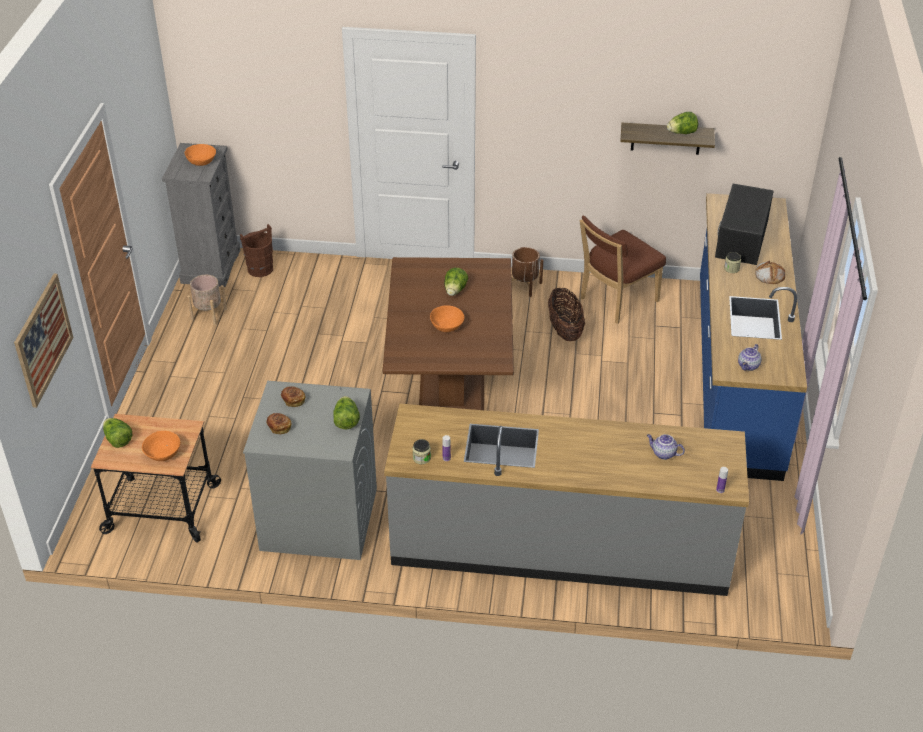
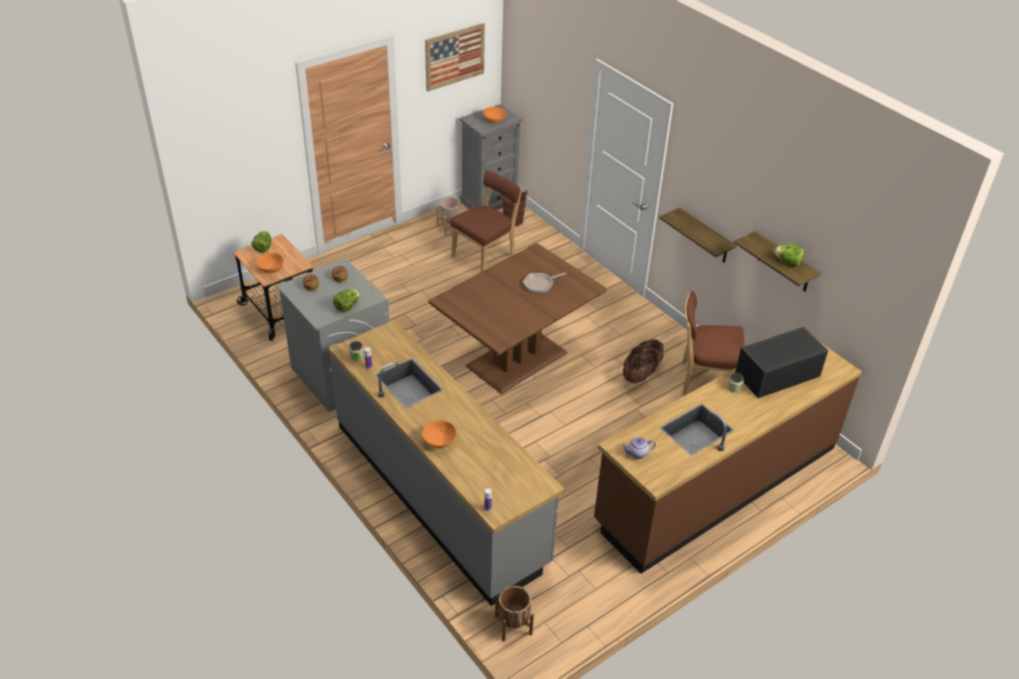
camera: 45 degrees right, 0 degrees up
picture [14,274,74,408] -> picture moved to [425,23,485,91]
orange bowl [430,305,464,332] -> orange bowl moved to [422,420,456,448]
lettuce [444,268,468,296] -> frying pan [523,272,566,293]
brown planter [511,247,543,297] -> brown planter moved to [495,586,534,642]
teapot [647,434,685,460] -> none
blue counter [700,193,807,481] -> brown counter [594,342,862,574]
bread [755,261,785,284] -> none
none -> brown chair [450,170,522,272]
none -> shelf [659,208,737,263]

